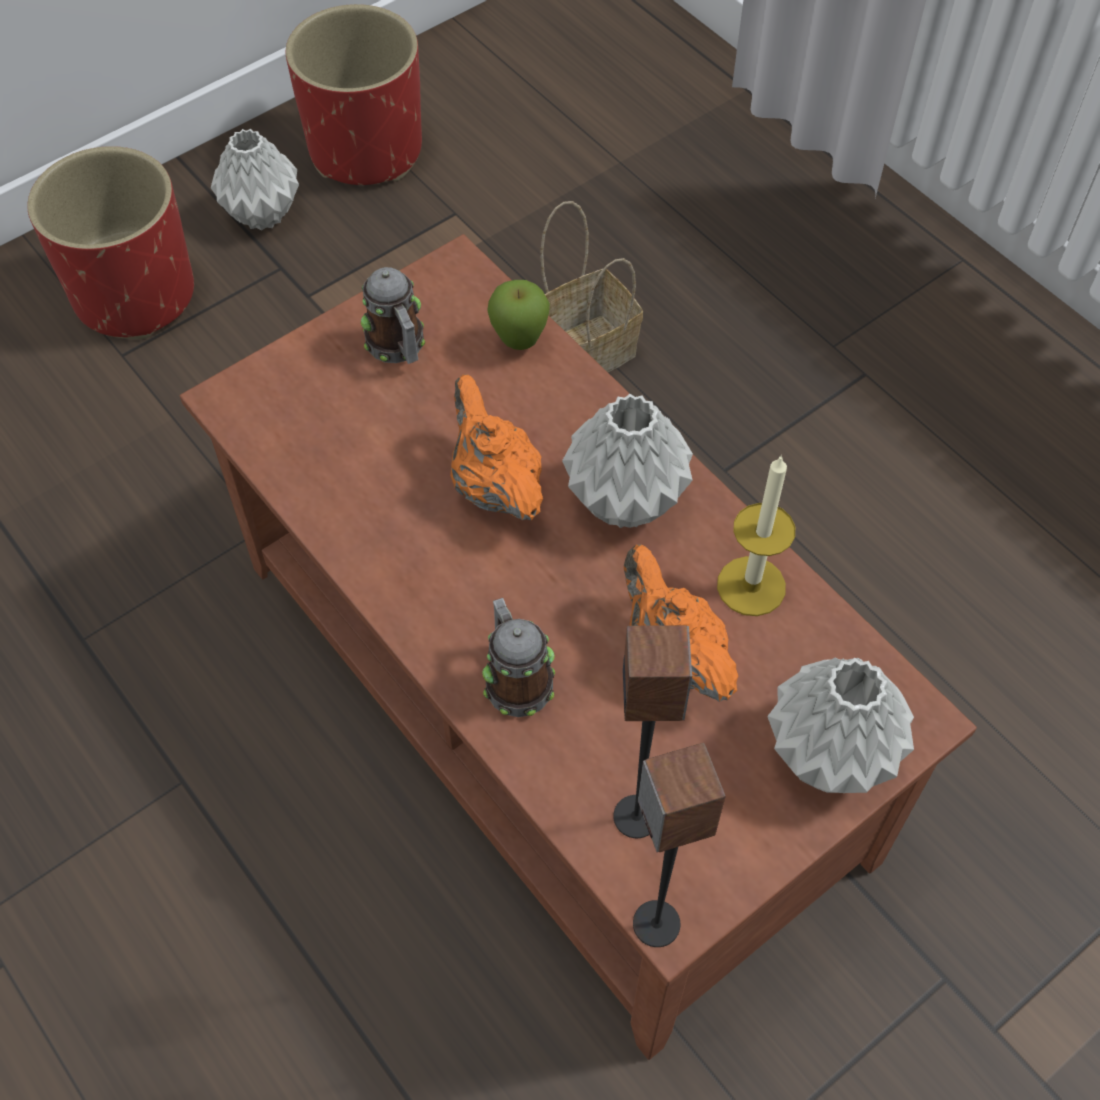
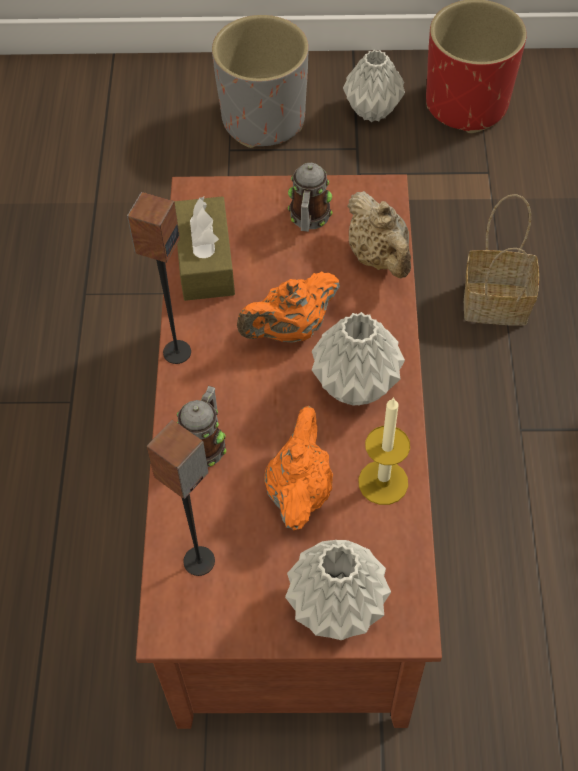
camera: 40 degrees right, 0 degrees up
red planter [27,146,194,339] -> grey planter [212,15,309,148]
orange teapot [450,374,543,520] -> orange teapot turned 135 degrees counterclockwise [237,271,340,343]
apple [487,280,550,350] -> beige teapot [347,191,411,278]
speaker [633,743,725,947] -> speaker moved to [127,192,191,364]
none -> brown tissue box [174,196,235,301]

